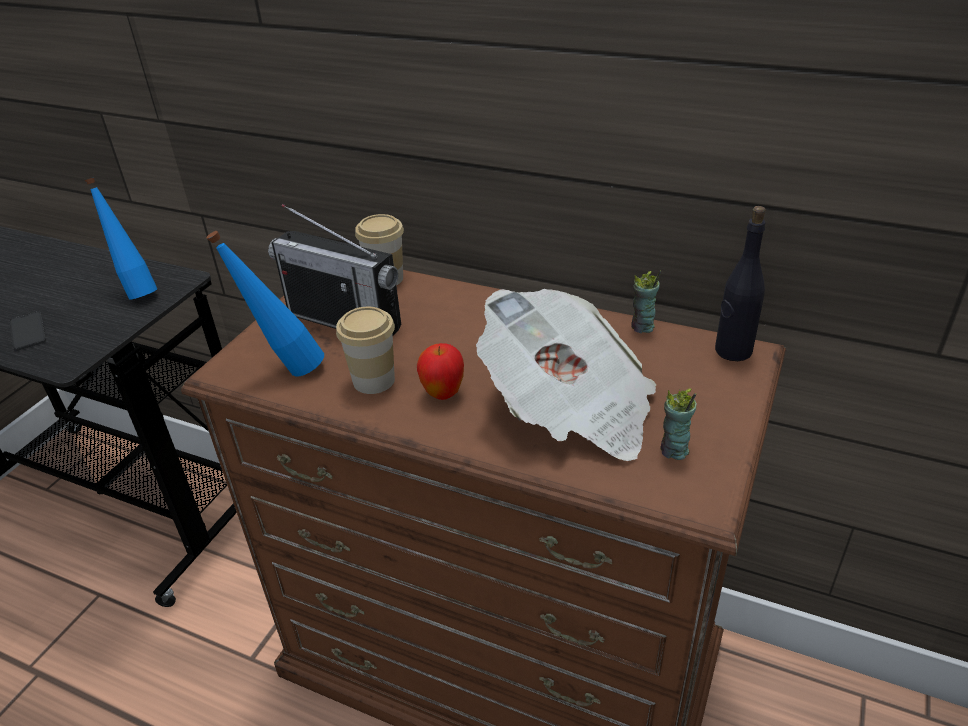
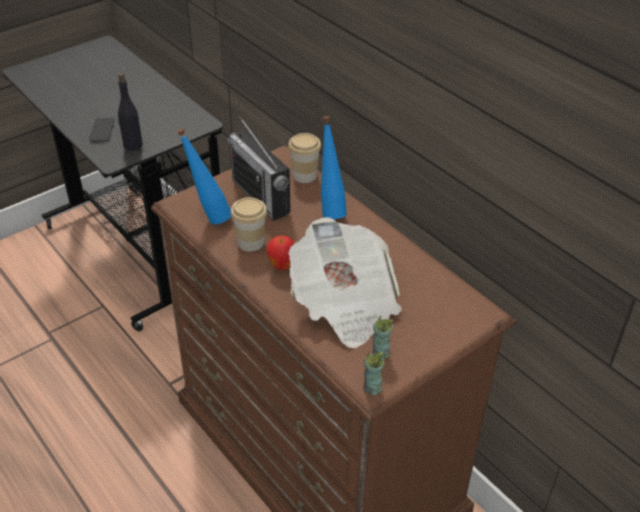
camera: 25 degrees right, 5 degrees up
blue bottle [85,177,157,300] -> blue bottle moved to [321,116,347,219]
cup [631,270,661,333] -> cup moved to [364,351,384,395]
black bottle [715,206,766,361] -> black bottle moved to [118,73,143,151]

